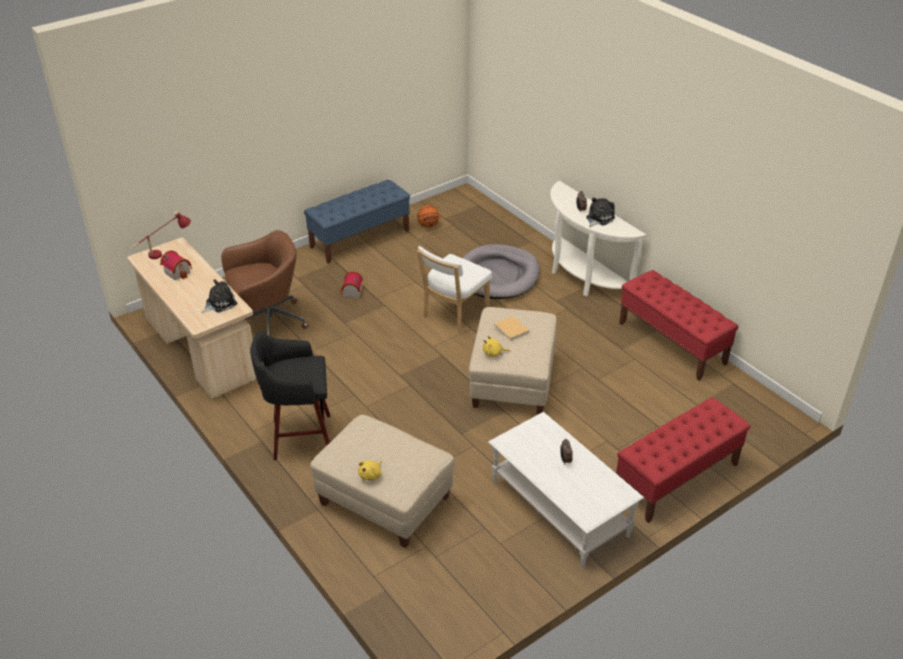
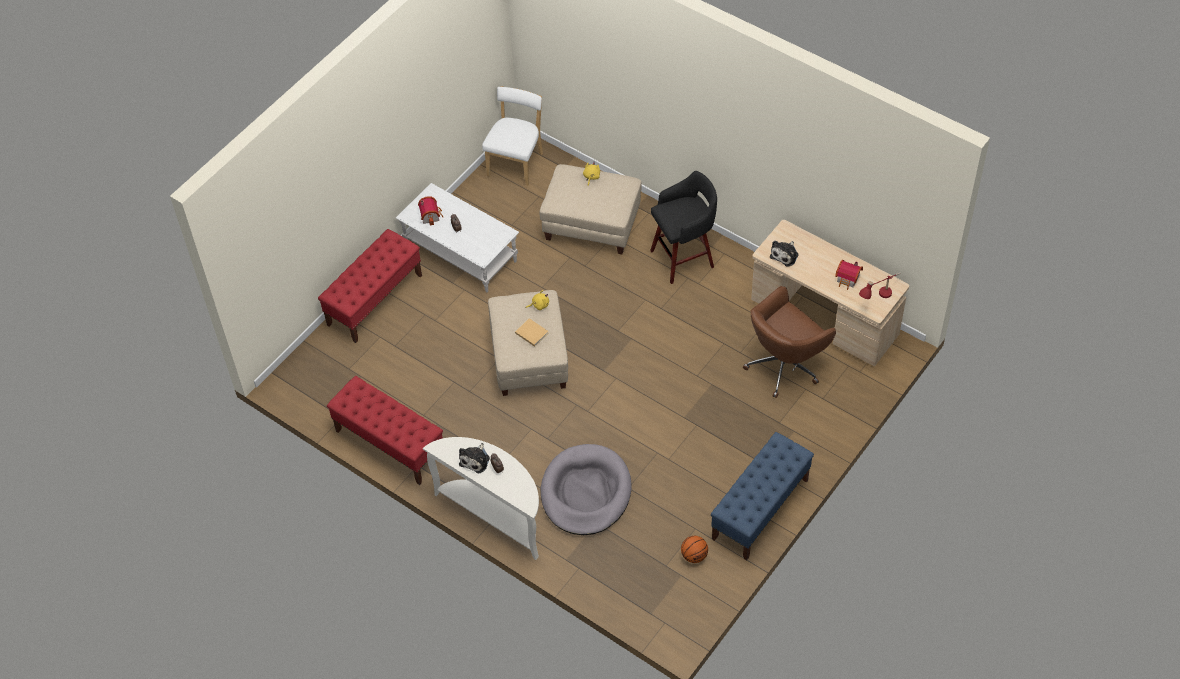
camera: 165 degrees right, 15 degrees up
toy house [339,271,363,298] -> toy house moved to [418,197,443,226]
white chair [417,246,492,334] -> white chair moved to [482,86,543,186]

